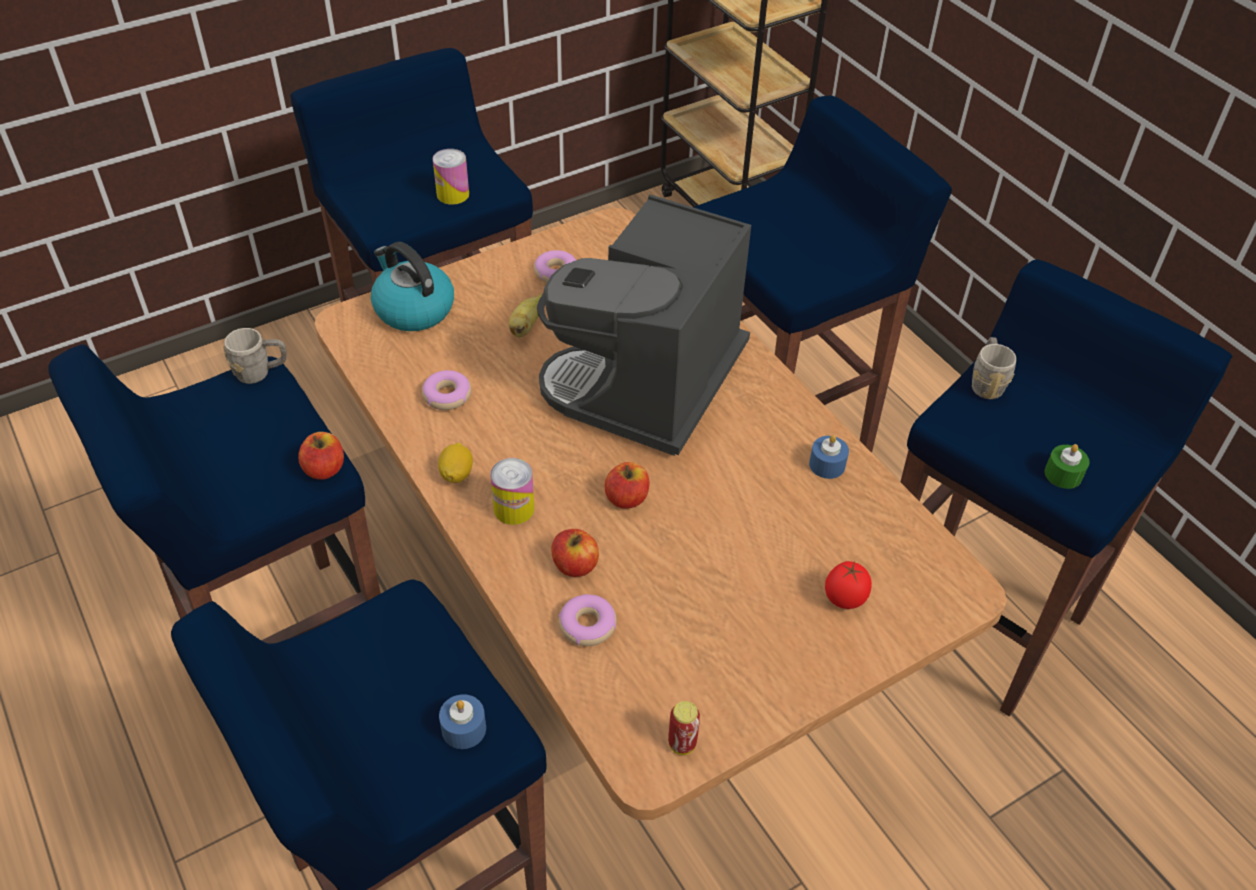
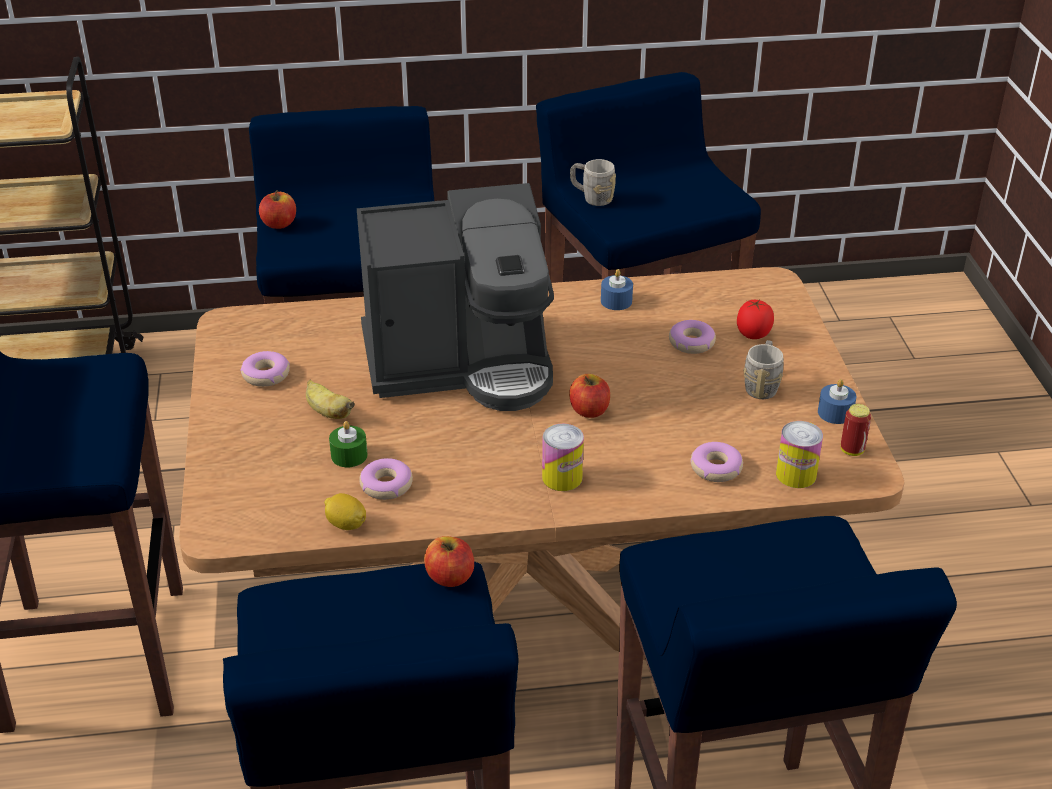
camera: 65 degrees left, 10 degrees down
grey mug [223,328,287,384] -> grey mug moved to [743,340,784,399]
kettle [371,242,454,331] -> none
can [433,149,469,205] -> can moved to [776,421,823,488]
lemon [438,443,473,483] -> lemon moved to [324,493,366,530]
blue candle [439,694,486,749] -> blue candle moved to [818,379,856,424]
coffee machine [537,194,751,456] -> coffee machine turned 60 degrees counterclockwise [357,183,554,411]
apple [551,529,599,577] -> apple moved to [259,190,296,229]
green candle [1045,444,1090,489] -> green candle moved to [329,421,368,467]
none -> donut [669,320,716,354]

